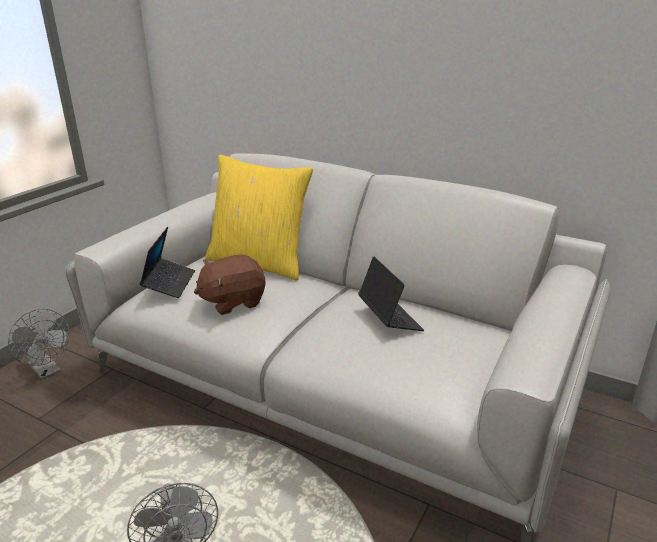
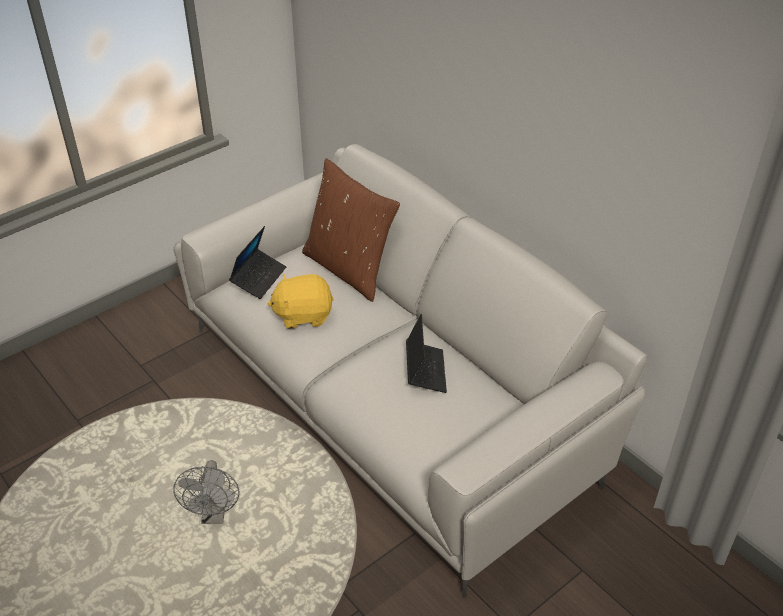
camera: 20 degrees right, 15 degrees up
grey fan [8,309,70,379] -> none
brown plush toy [194,254,266,315] -> yellow plush toy [268,274,334,329]
yellow pillow [205,155,313,281] -> brown pillow [302,158,400,302]

